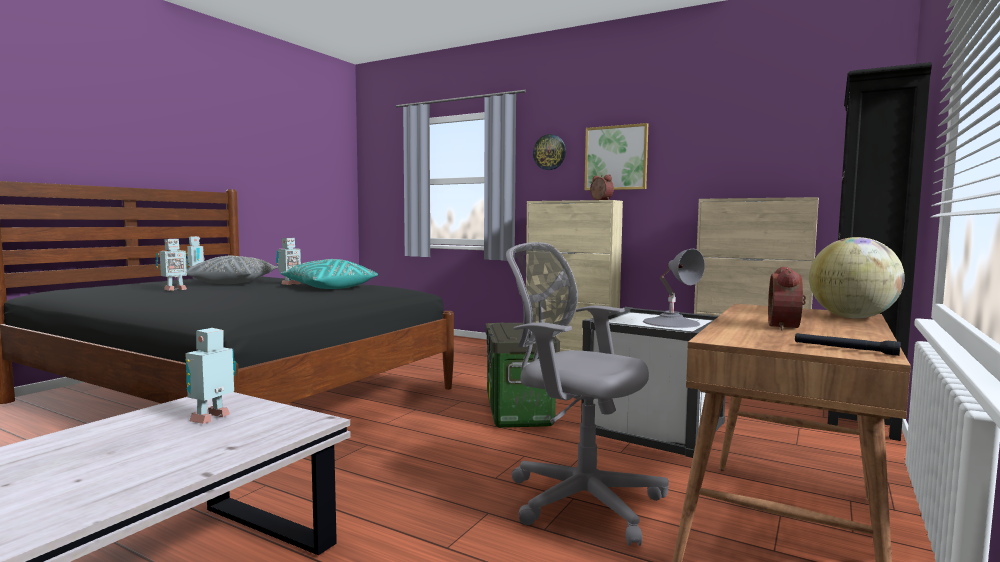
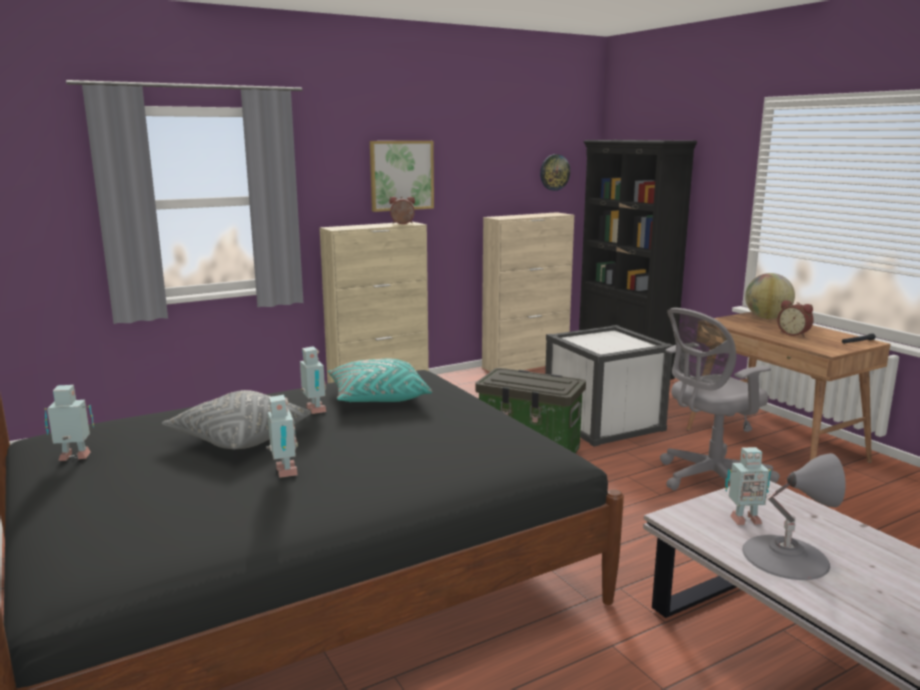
camera: 60 degrees left, 10 degrees up
toy robot [185,328,236,424] -> toy robot turned 60 degrees counterclockwise [725,447,771,525]
wall clock [533,134,566,170] -> wall clock moved to [540,154,570,191]
grey table lamp [643,249,705,328] -> grey table lamp moved to [742,453,846,580]

